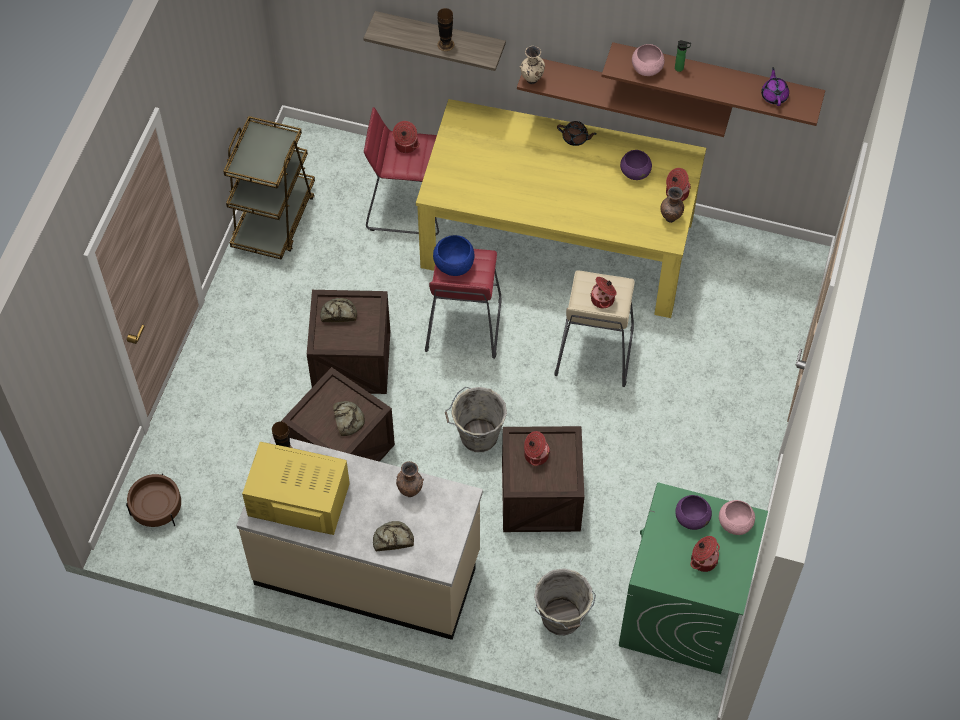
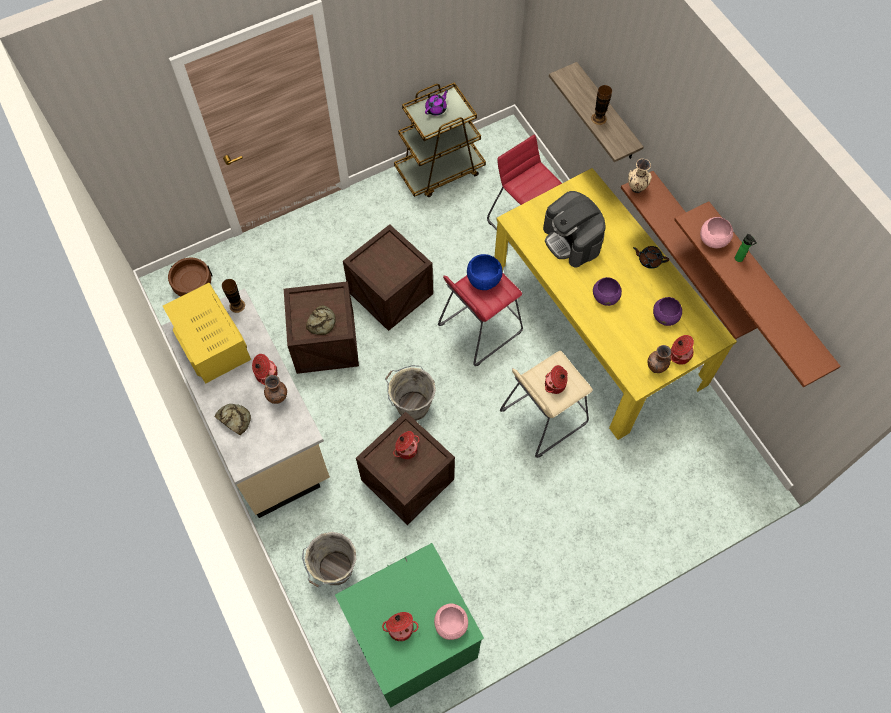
camera: 45 degrees right, 5 degrees up
bread [320,298,357,322] -> none
cooking pot [392,121,420,153] -> cooking pot moved to [252,354,277,385]
brown teapot [557,121,597,146] -> brown teapot turned 135 degrees clockwise [633,246,669,269]
purple bowl [675,495,712,530] -> purple bowl moved to [593,277,622,306]
purple teapot [761,67,789,106] -> purple teapot moved to [425,89,448,116]
none -> coffee machine [543,191,606,267]

